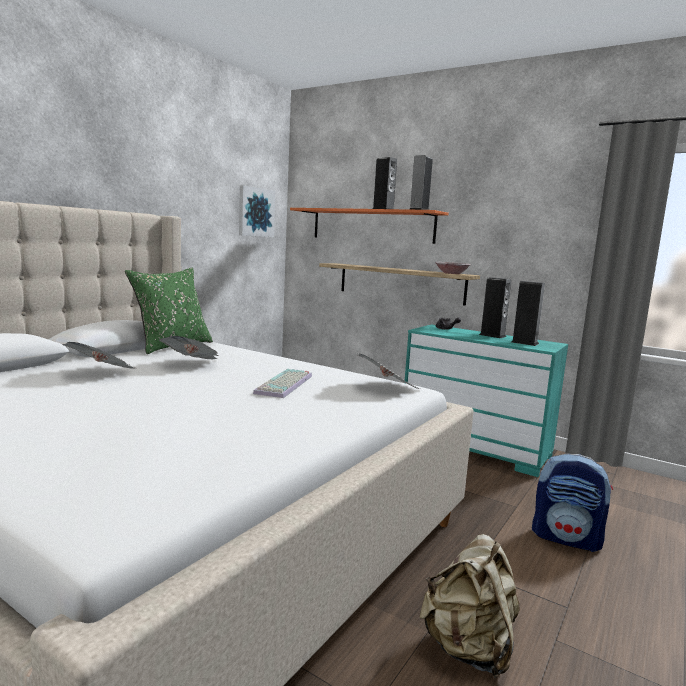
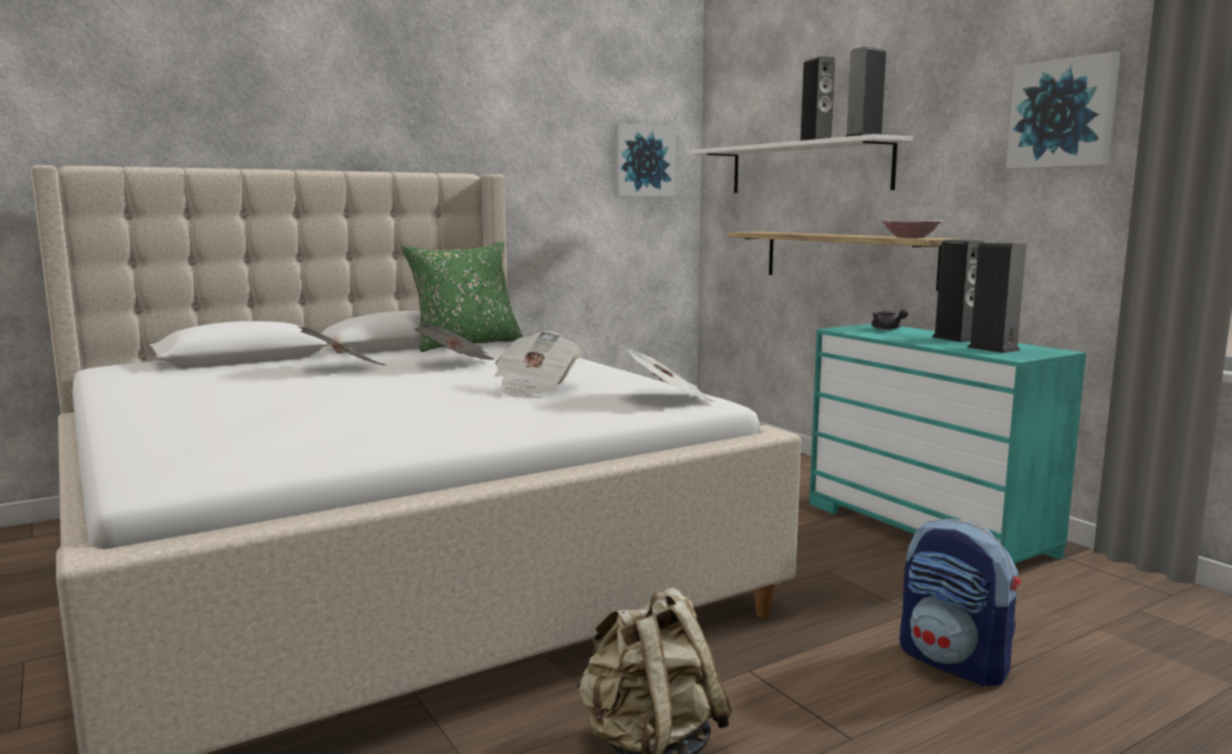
camera: 25 degrees right, 0 degrees up
keyboard [253,369,312,398] -> newspaper [494,331,581,397]
orange shelf [290,208,449,244] -> white shelf [691,134,913,193]
none -> picture [1006,51,1121,169]

